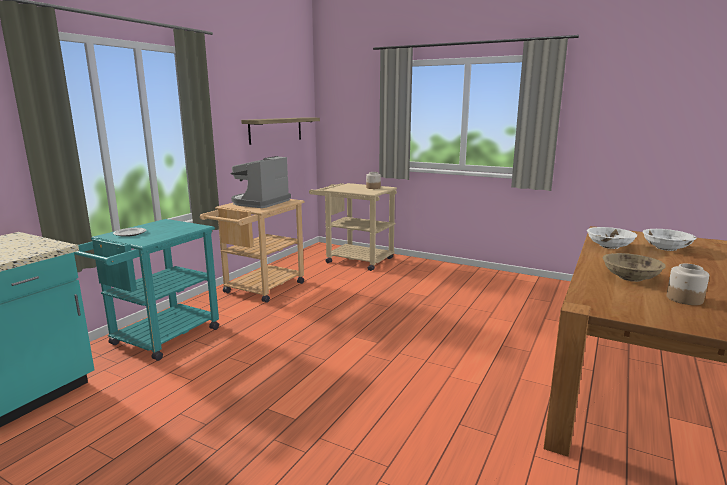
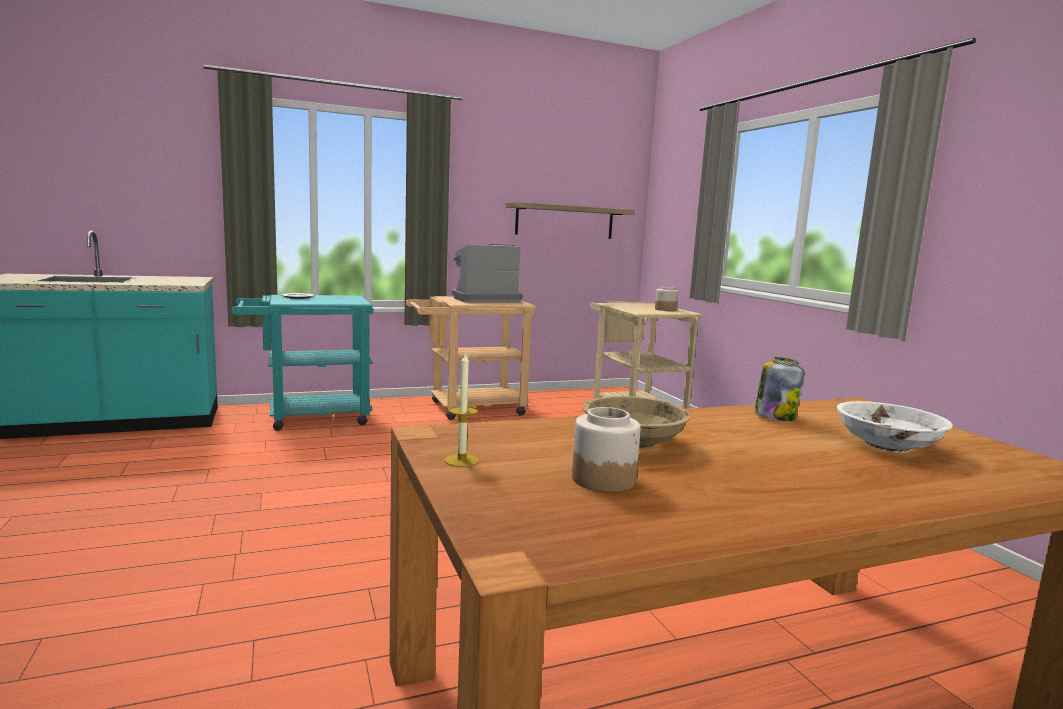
camera: 40 degrees right, 5 degrees down
white bowl [587,227,637,249] -> jar [754,357,805,421]
none -> candle [445,353,479,467]

